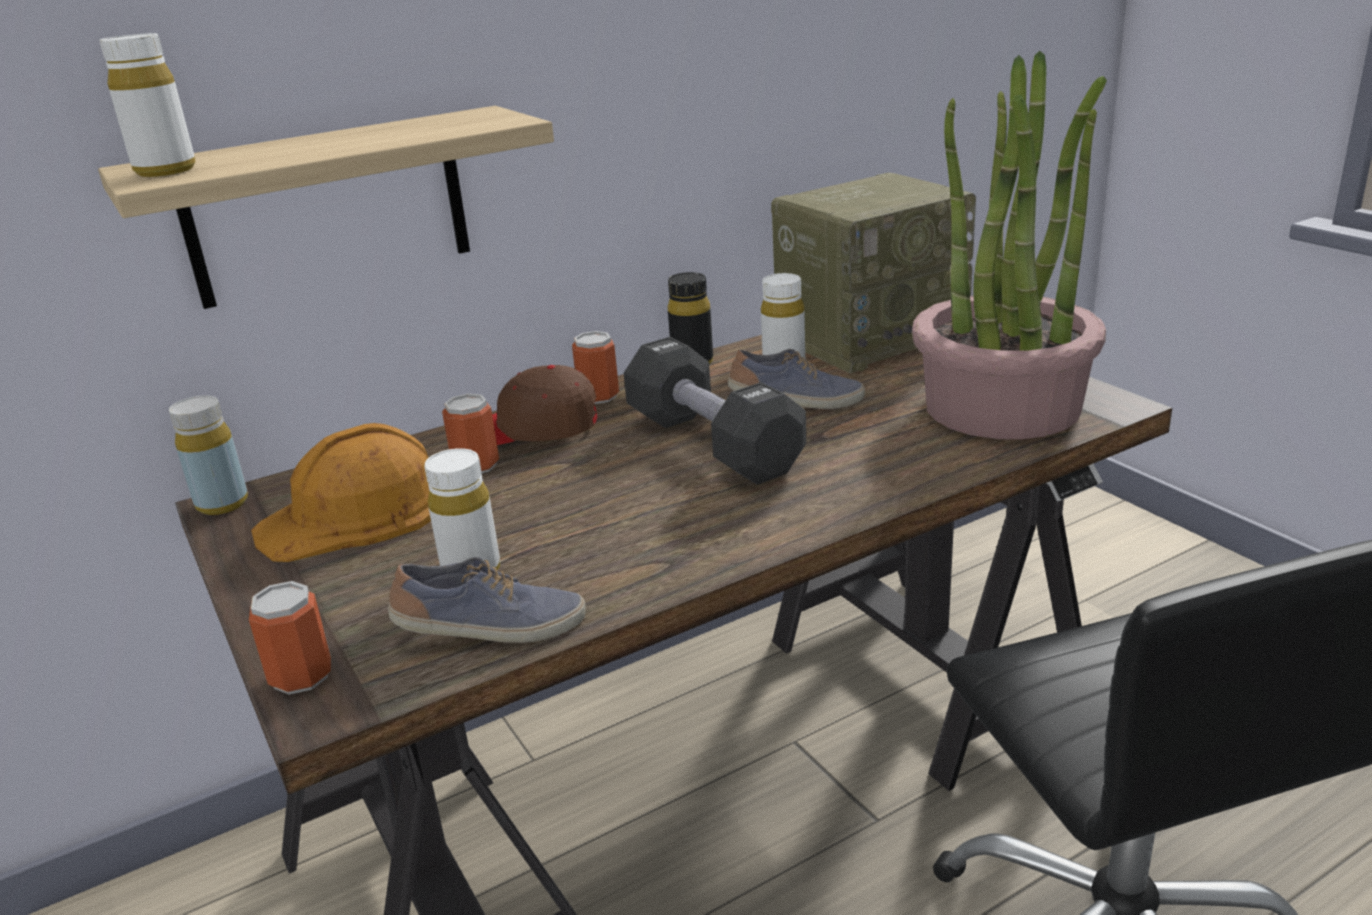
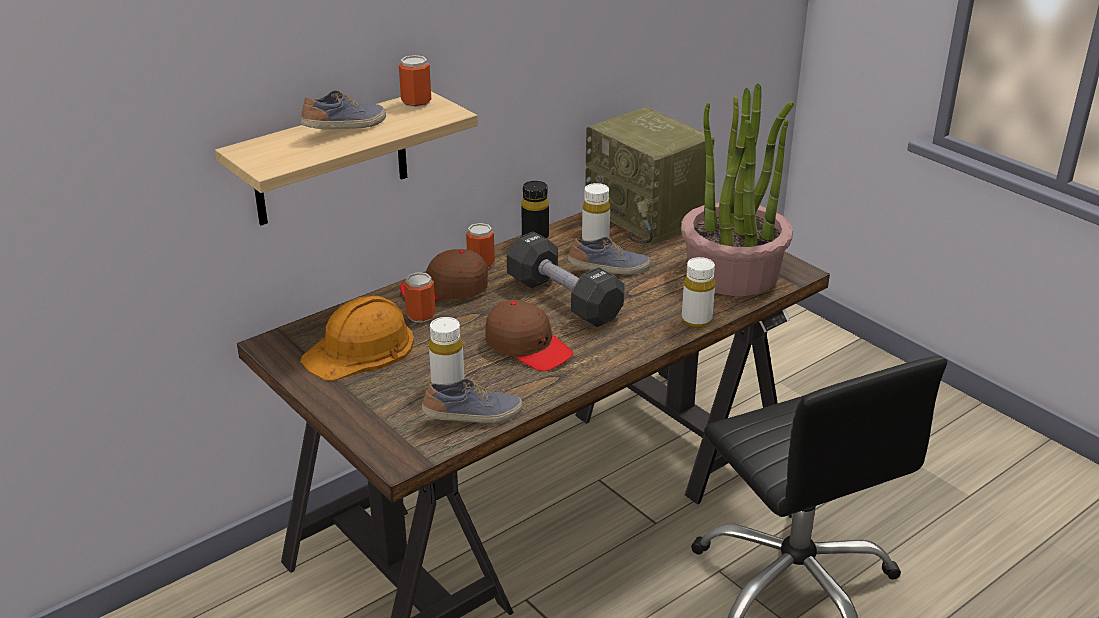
camera: 10 degrees left, 5 degrees up
white bottle [100,33,196,177] -> white bottle moved to [682,257,715,328]
yellow bottle [169,395,248,515] -> none
can [249,581,331,695] -> can moved to [399,55,431,108]
radio [771,173,976,373] -> radio turned 90 degrees clockwise [585,107,715,246]
none -> shoe [301,90,386,129]
none -> brown cap [485,300,574,371]

